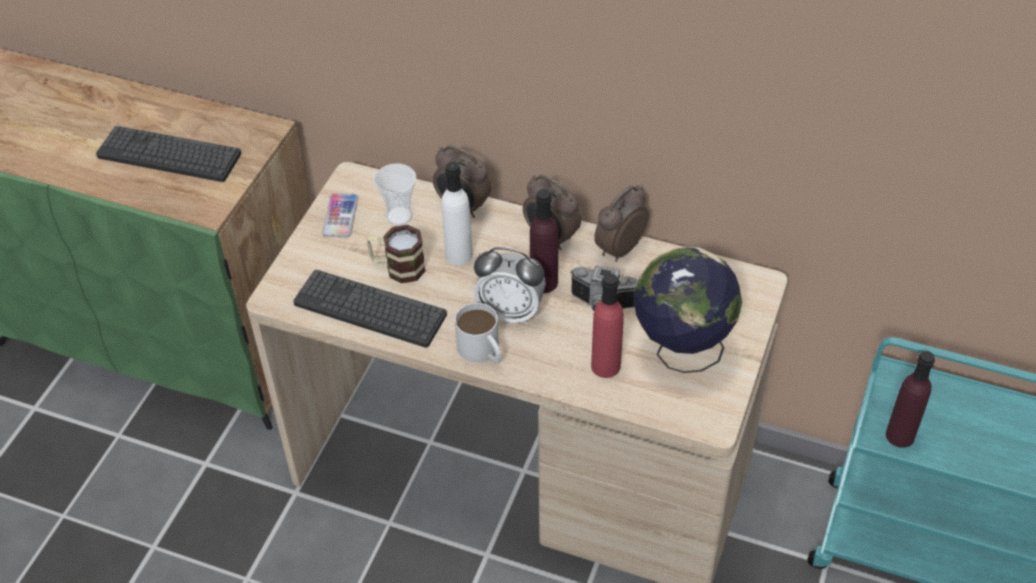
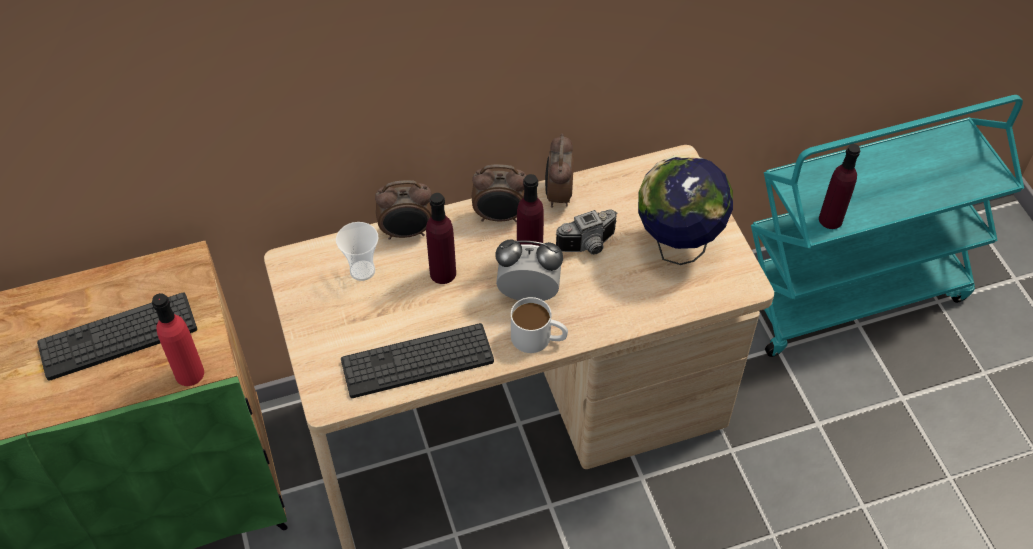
camera: 40 degrees left, 5 degrees up
phone [322,193,358,237] -> none
mug [367,224,426,283] -> none
white bottle [441,162,473,265] -> purple bottle [426,193,456,284]
alarm clock [474,247,546,325] -> alarm clock turned 150 degrees counterclockwise [495,239,563,301]
red bottle [591,273,624,378] -> red bottle moved to [152,293,204,386]

